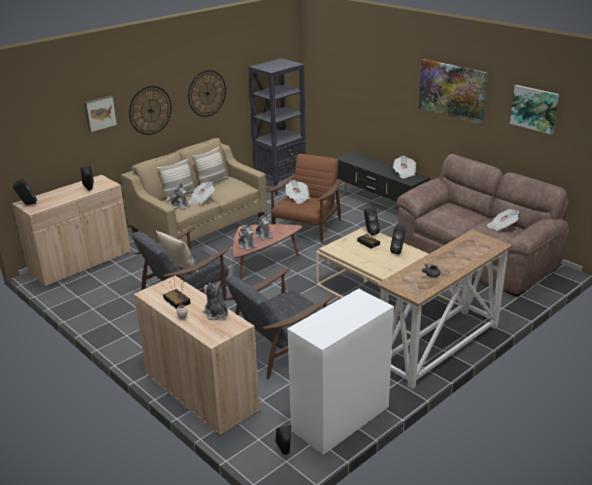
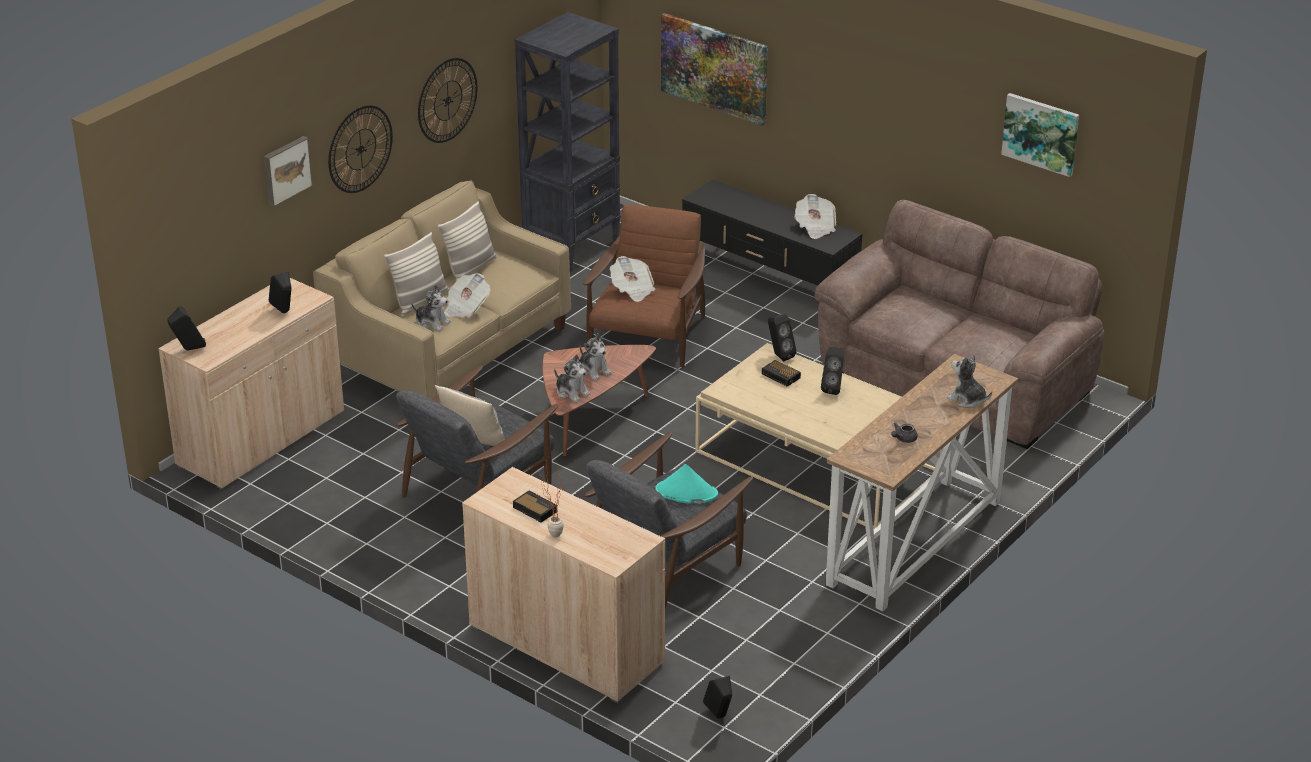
camera: 10 degrees left, 5 degrees up
plush toy [202,282,228,320] -> plush toy moved to [947,355,992,408]
white dresser [287,289,394,455] -> none
picture [419,59,488,125] -> picture moved to [661,13,768,126]
newspaper [487,209,519,231] -> none
none -> turquoise hat [655,464,718,504]

